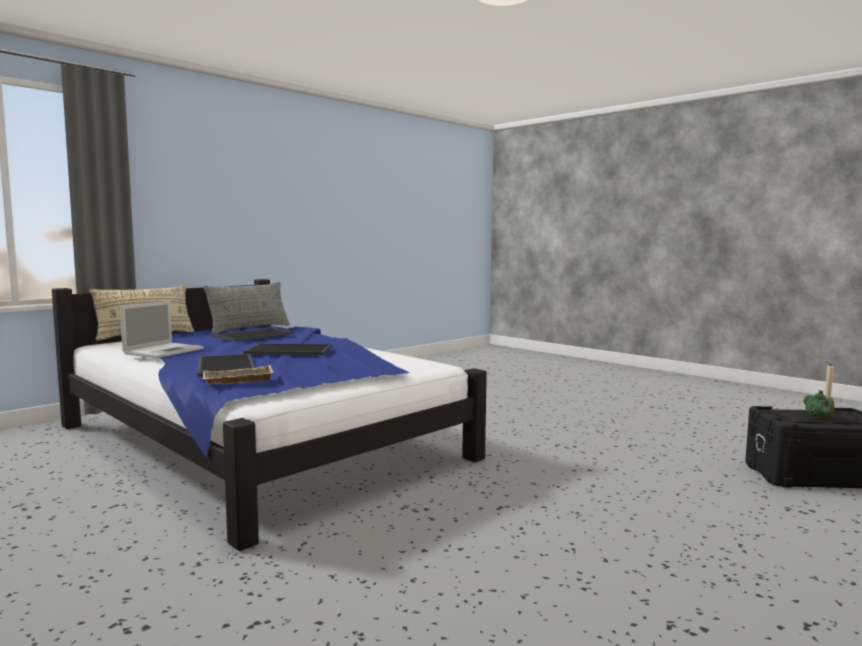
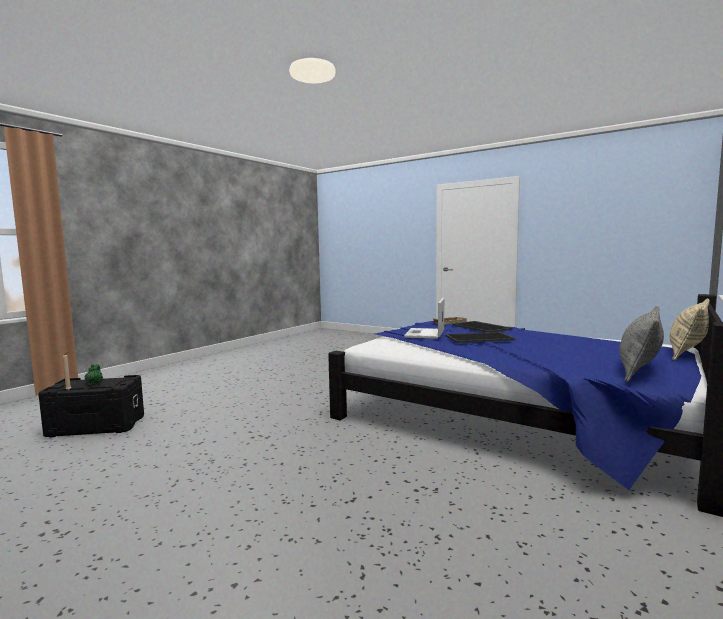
camera: 170 degrees right, 0 degrees up
laptop [120,301,204,358] -> laptop moved to [404,298,444,339]
tray [213,328,294,341] -> none

